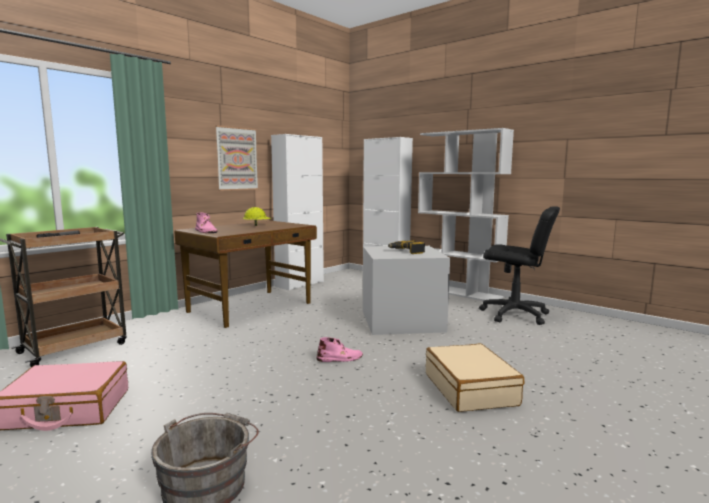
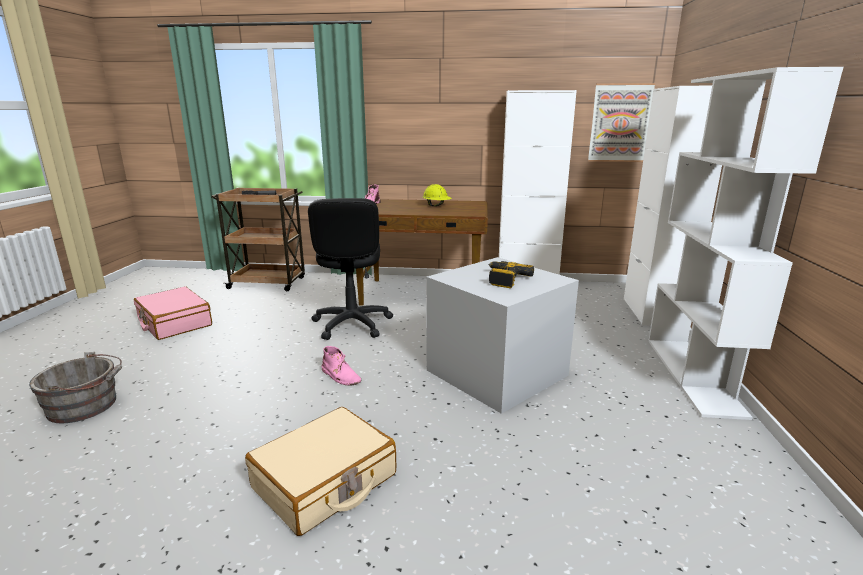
camera: 55 degrees right, 10 degrees up
picture [215,125,258,191] -> picture moved to [588,83,655,162]
black office chair [479,206,560,325] -> black office chair moved to [308,198,393,340]

